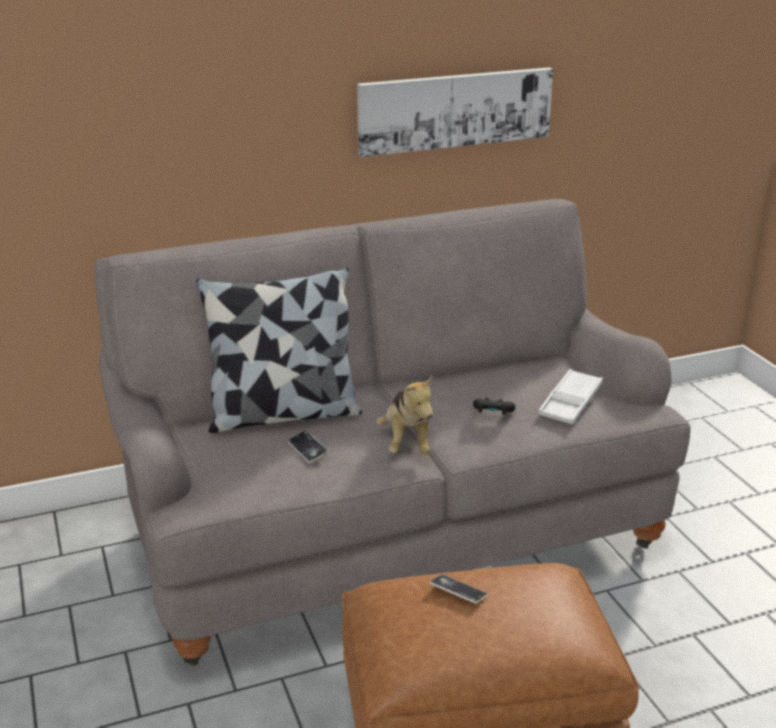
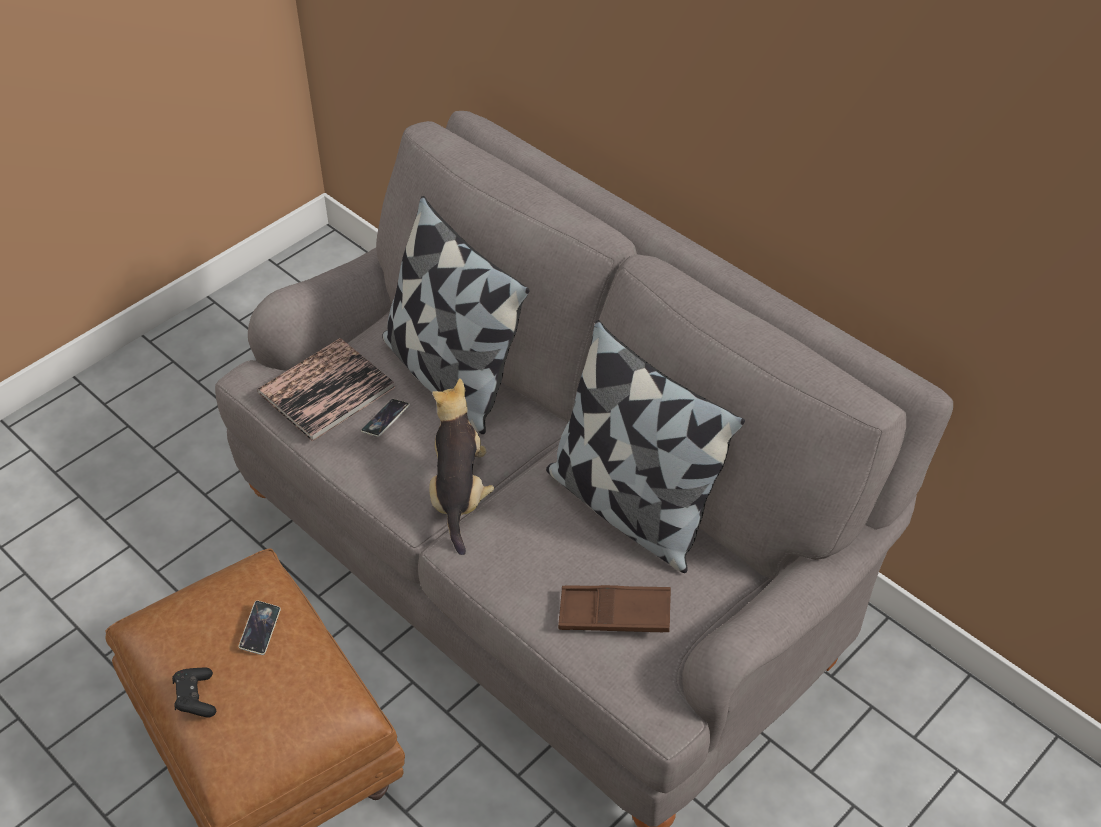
camera: 65 degrees right, 20 degrees up
picture [357,68,553,157] -> none
plush toy [376,374,433,454] -> plush toy turned 120 degrees clockwise [429,379,494,555]
black game controller [473,397,516,415] -> black game controller moved to [172,668,216,718]
white tray [538,369,603,425] -> brown tray [558,585,671,632]
none -> book [257,338,395,442]
none -> pillow [546,320,745,573]

